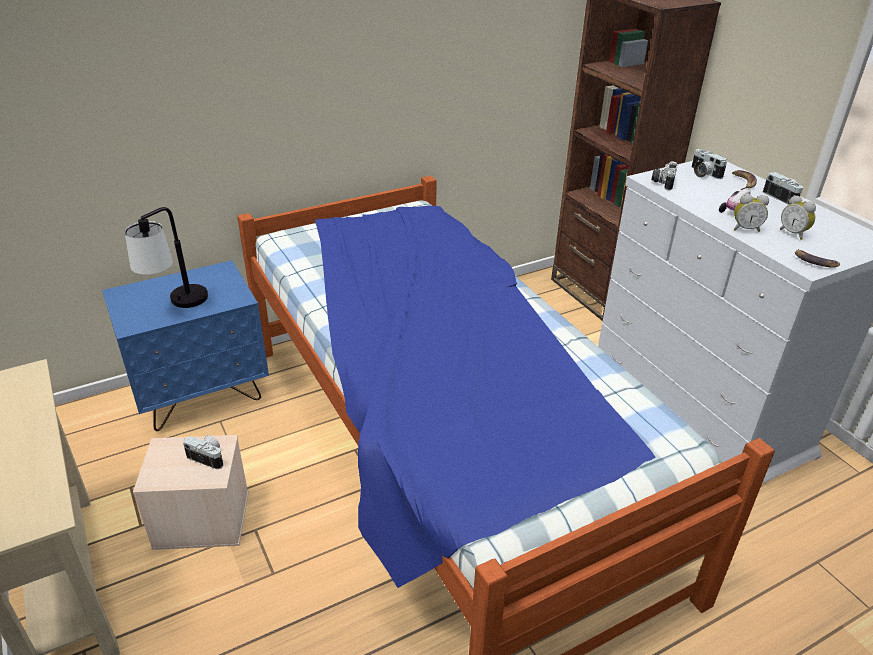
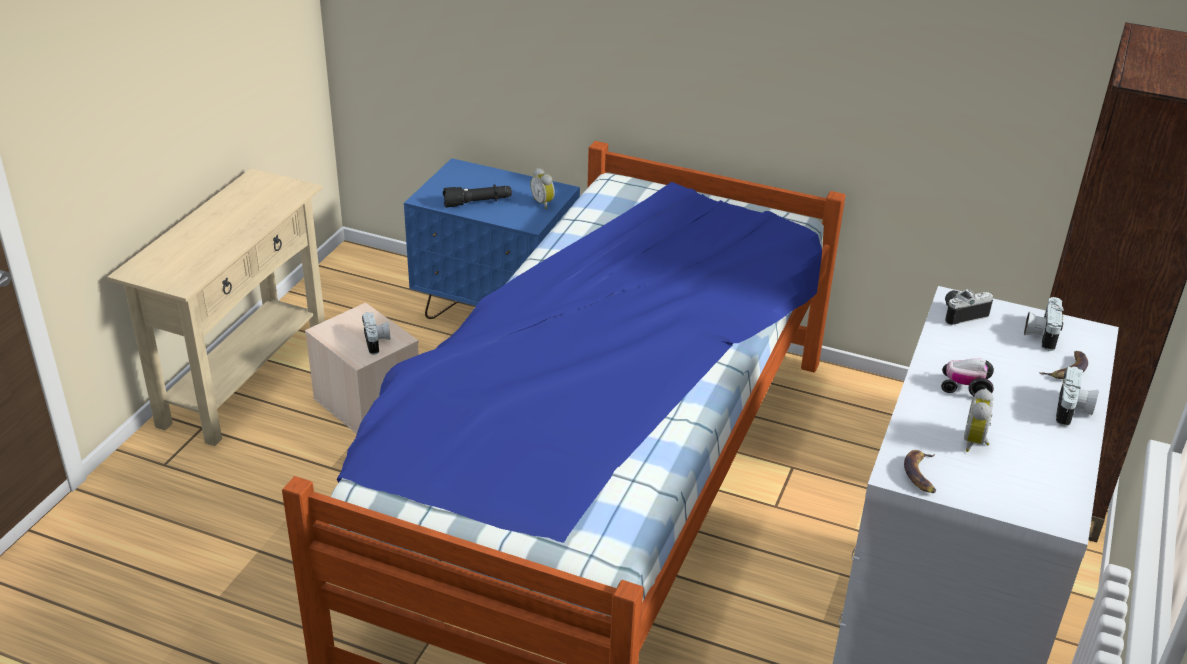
camera: 50 degrees right, 0 degrees up
table lamp [125,207,208,308] -> black flashlight [443,184,512,208]
alarm clock [734,194,769,232] -> alarm clock moved to [530,168,555,209]

